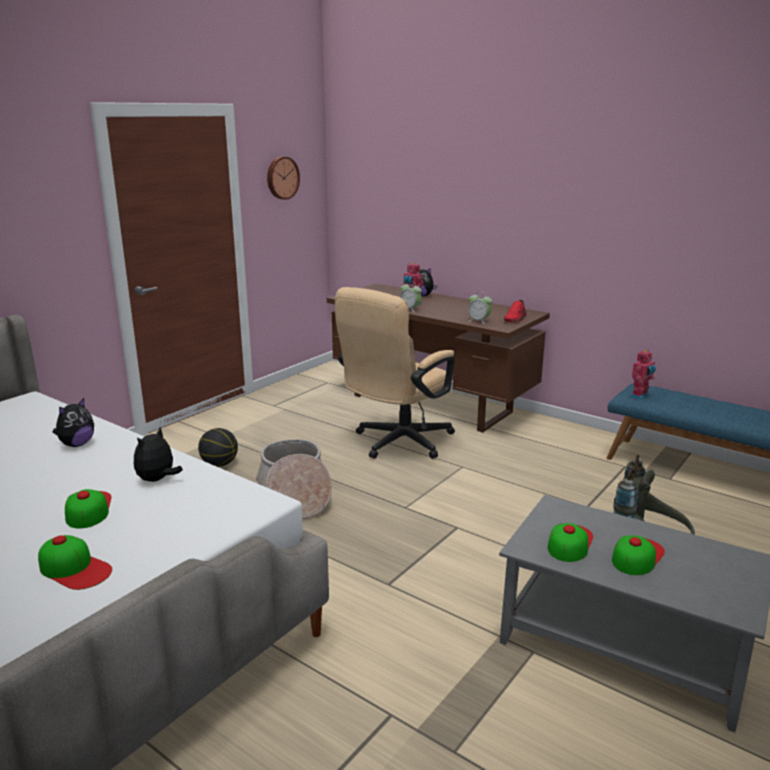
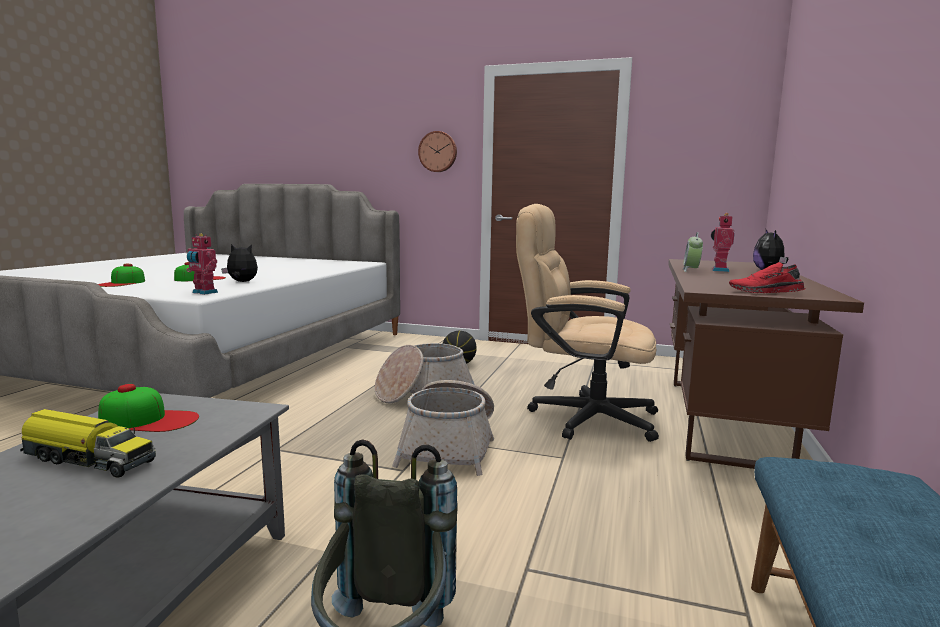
camera: 70 degrees right, 10 degrees down
plush toy [53,398,94,447] -> none
wall clock [267,156,300,200] -> wall clock moved to [418,131,457,172]
alarm clock [468,295,492,324] -> none
cap [612,536,665,575] -> toy truck [20,409,156,478]
toy robot [630,350,656,400] -> toy robot moved to [187,234,218,295]
none -> basket [392,380,494,476]

